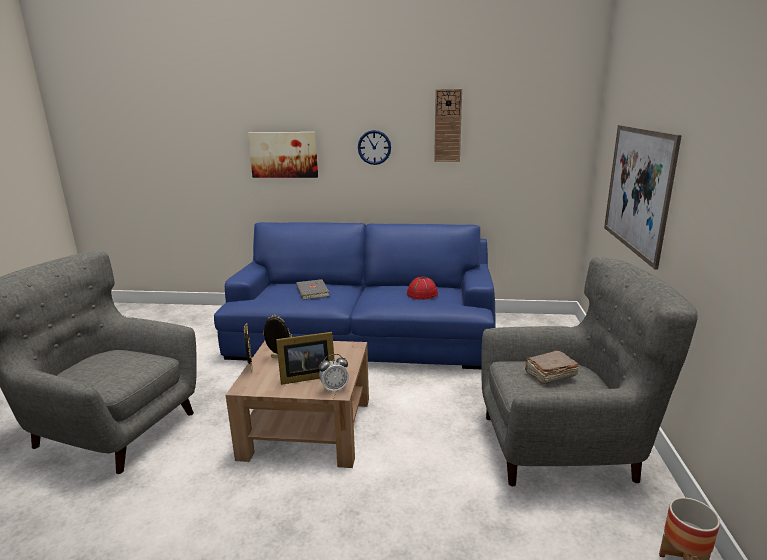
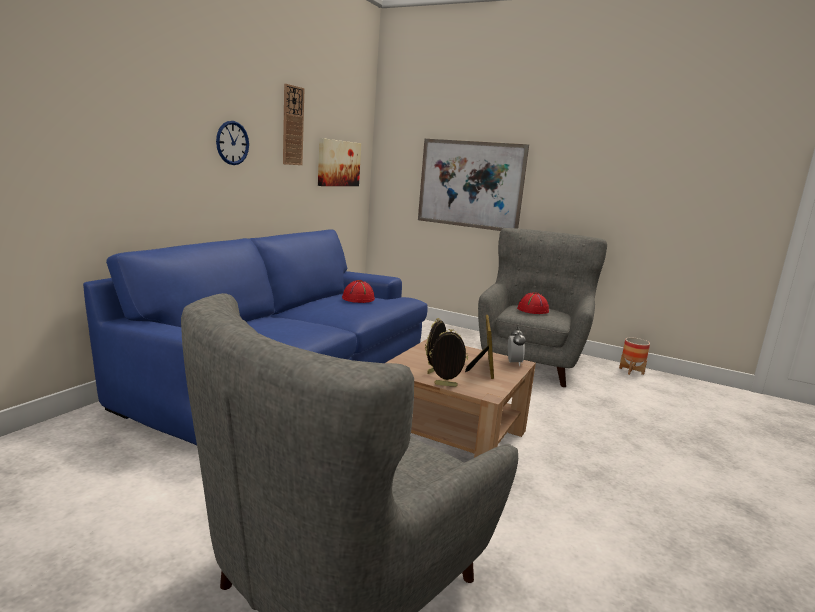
camera: 70 degrees left, 5 degrees down
picture [248,132,318,178] -> picture moved to [318,138,361,186]
grey book [296,279,330,300] -> none
brown book [525,351,579,384] -> red hat [517,292,549,314]

